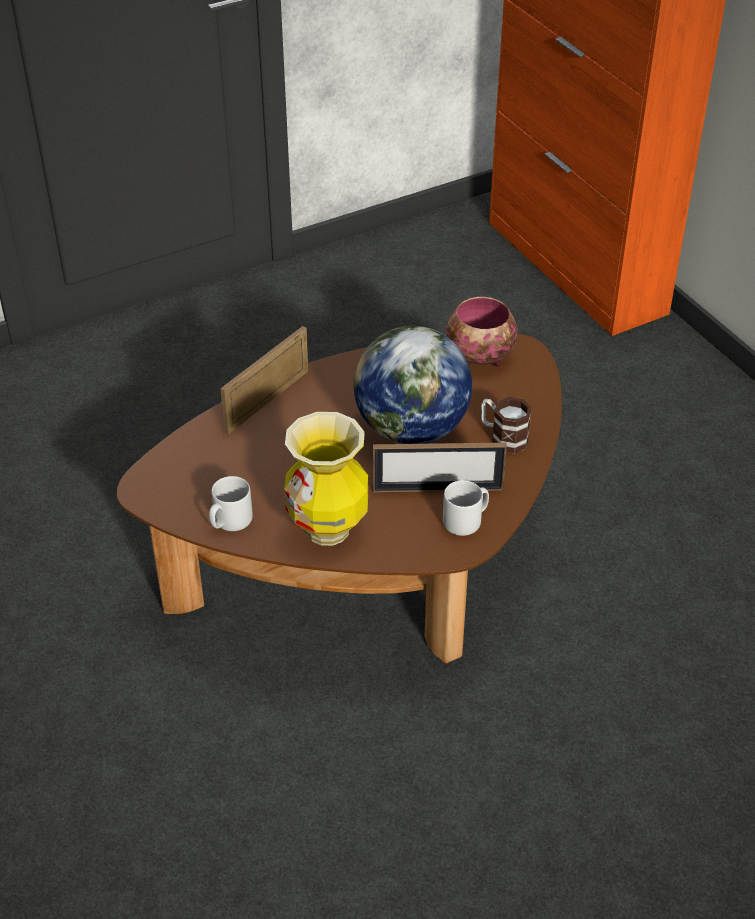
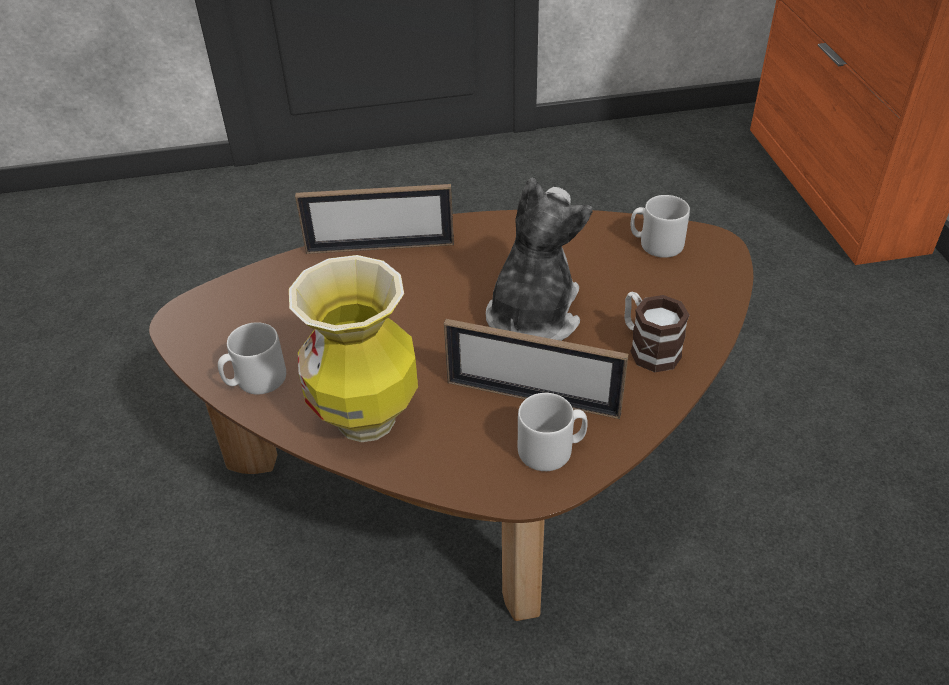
camera: 20 degrees right, 0 degrees up
picture frame [220,326,308,435] -> picture frame turned 150 degrees counterclockwise [295,184,454,254]
globe [354,326,472,444] -> plush toy [486,177,593,341]
bowl [446,297,518,366] -> grey mug [631,195,690,258]

